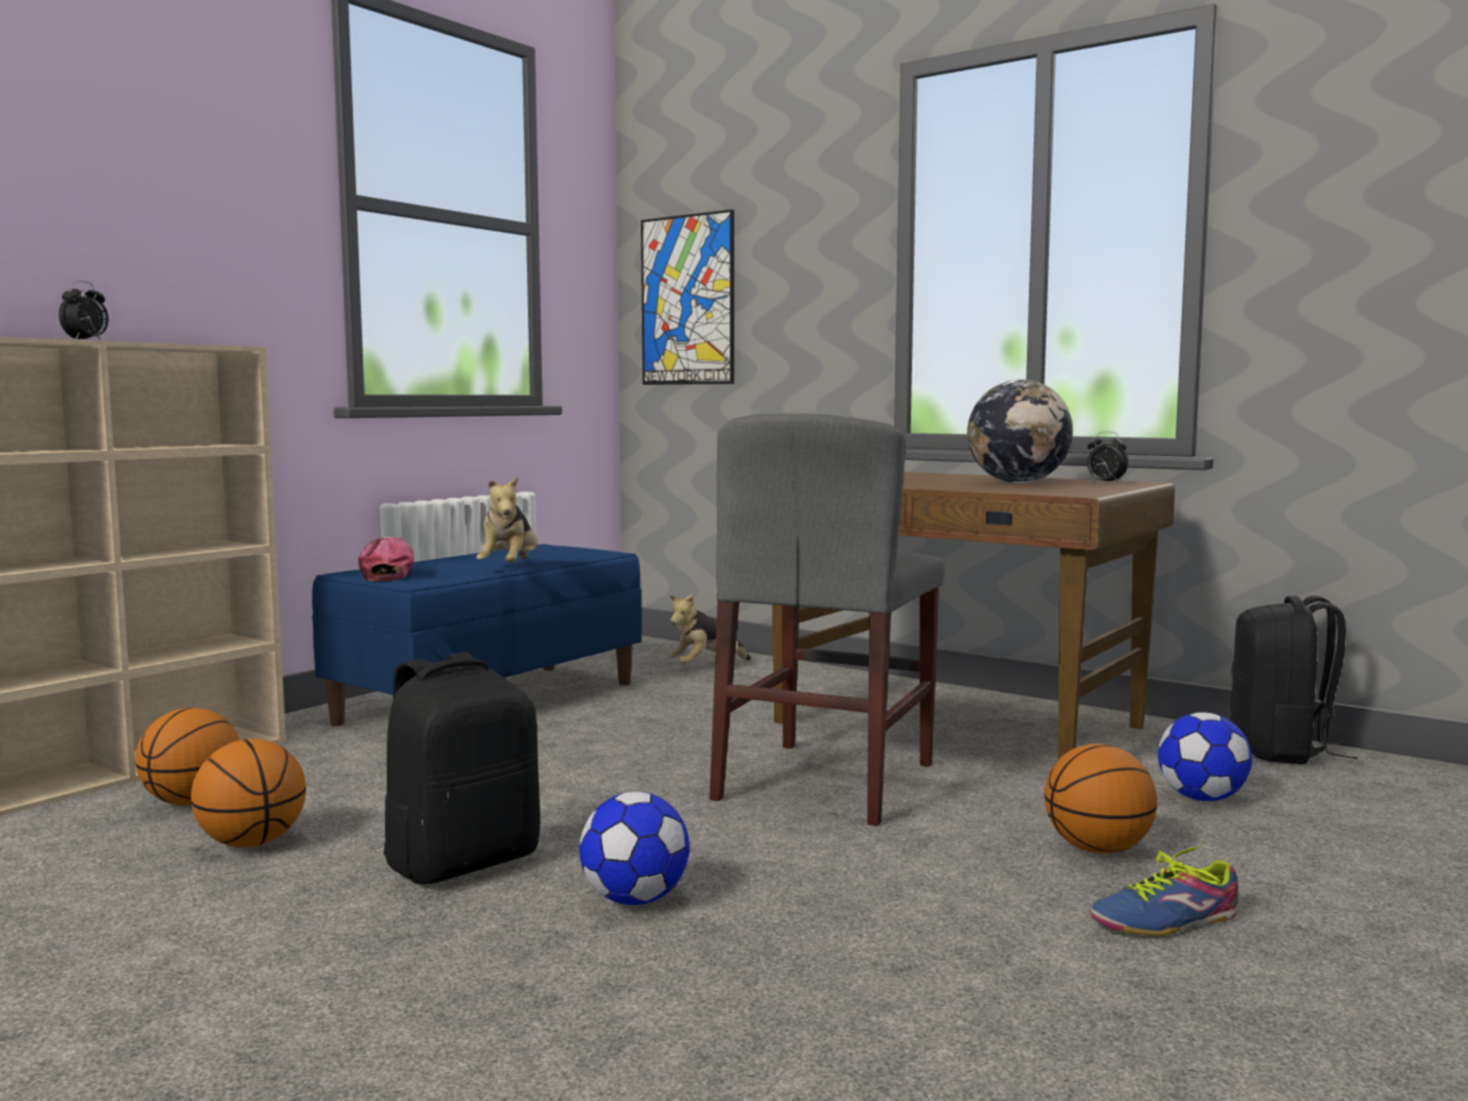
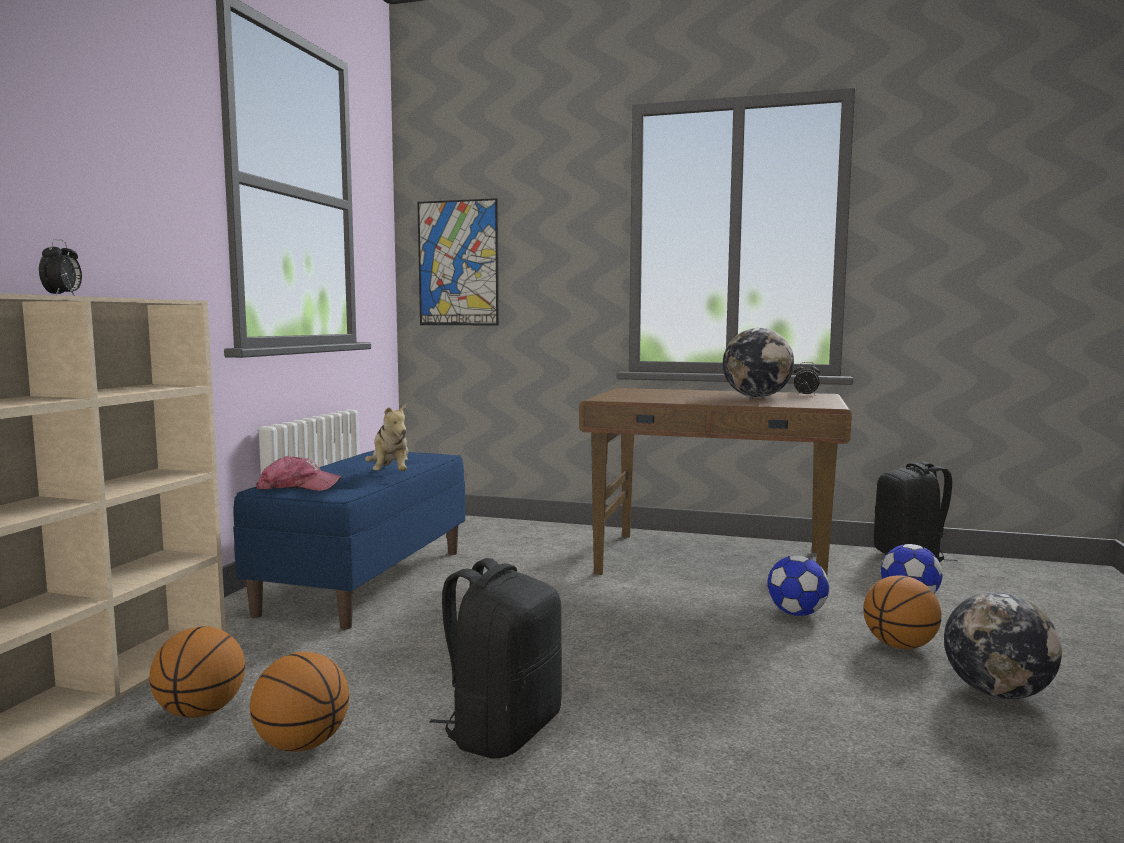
camera: 20 degrees left, 0 degrees up
cap [358,537,414,581] -> cap turned 120 degrees clockwise [256,456,342,491]
football [579,792,690,905] -> football moved to [767,555,829,616]
plush toy [669,594,751,664] -> none
grey chair [709,413,945,826] -> none
shoe [1091,845,1238,935] -> globe [944,592,1062,699]

